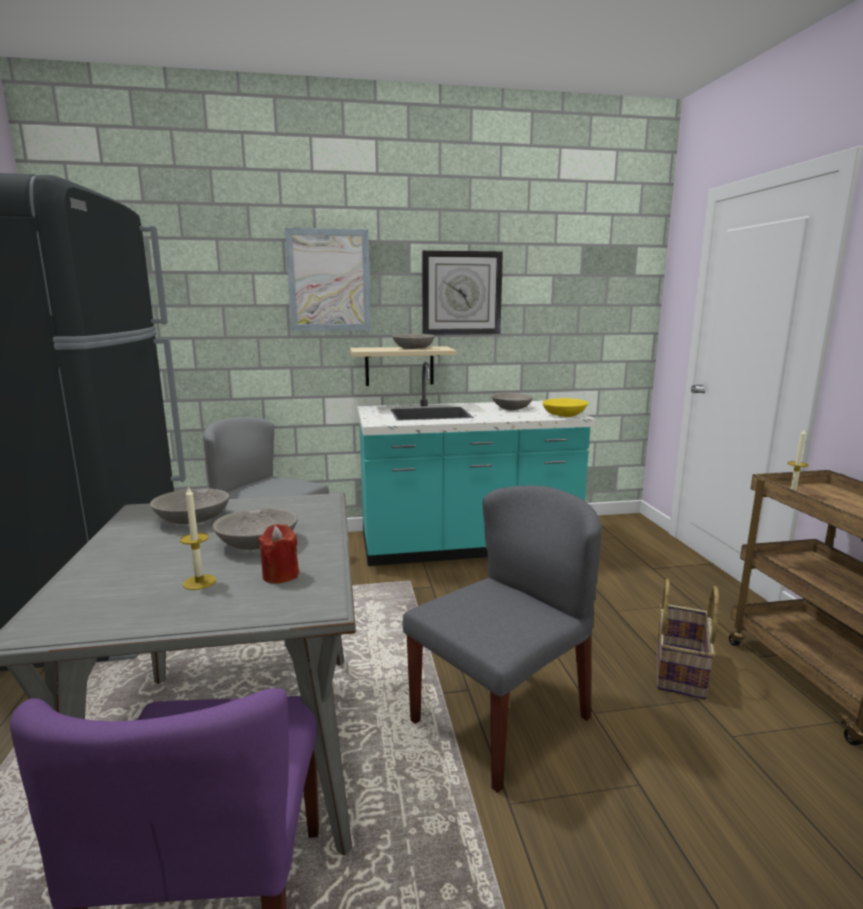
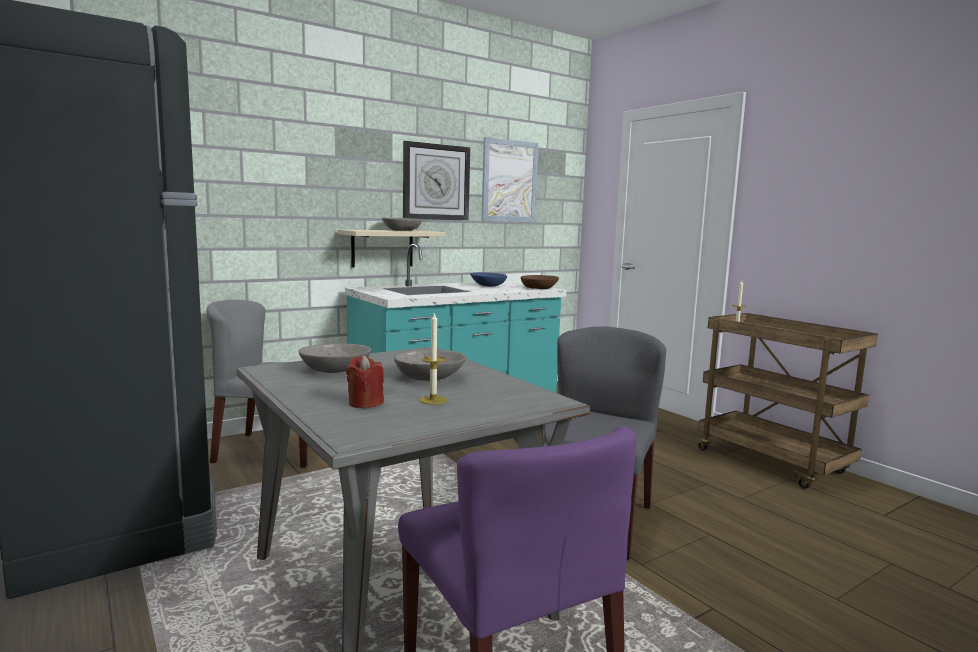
camera: 25 degrees left, 5 degrees down
red candle [258,524,299,584] -> red candle moved to [346,355,384,408]
picture [285,228,371,331] -> picture moved to [482,137,538,222]
grey bowl [491,393,533,410] -> blue bowl [470,273,507,287]
yellow bowl [543,398,588,417] -> brown bowl [521,275,559,289]
basket [657,578,719,699] -> none

